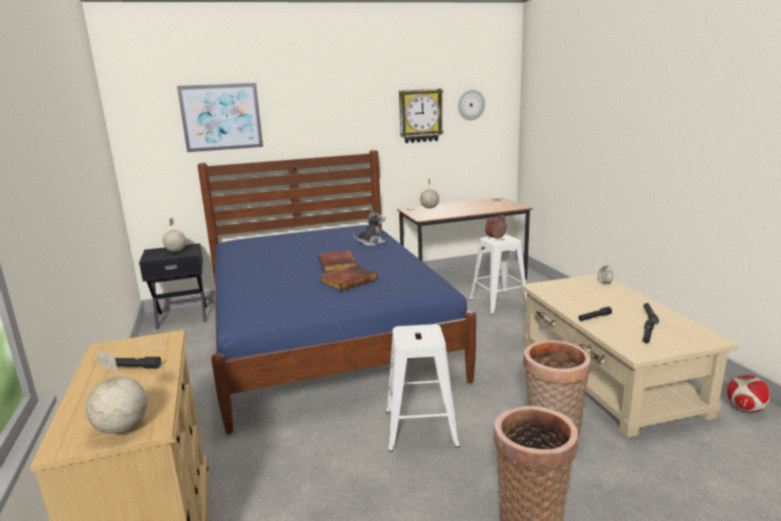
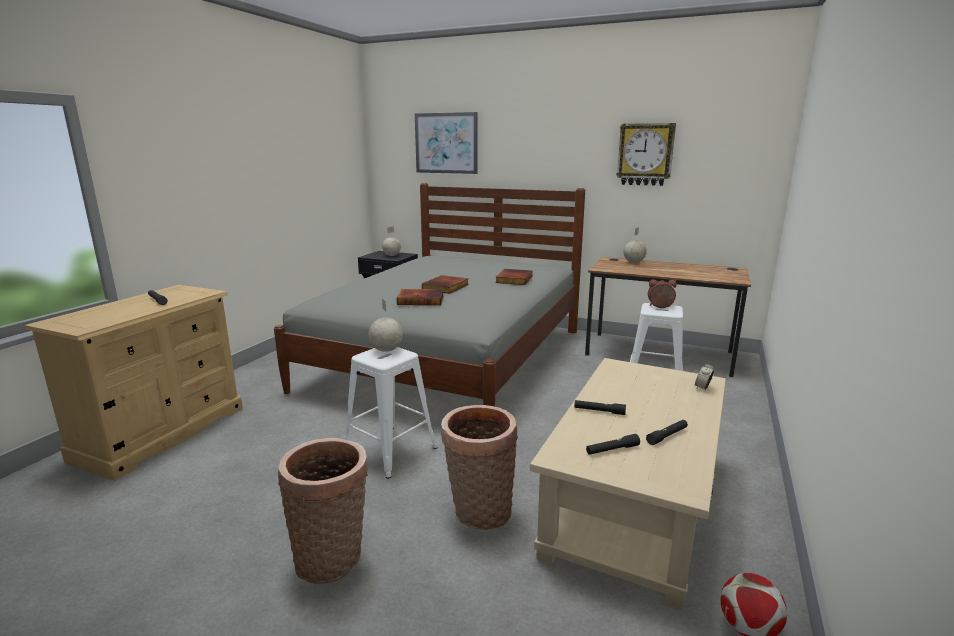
camera: 40 degrees right, 0 degrees up
globe [85,350,148,434] -> globe moved to [368,298,403,352]
blue bed [197,150,476,434] -> grey bed [274,183,585,407]
plush toy [353,208,386,246] -> book [495,269,533,285]
wall clock [458,89,485,120] -> none

